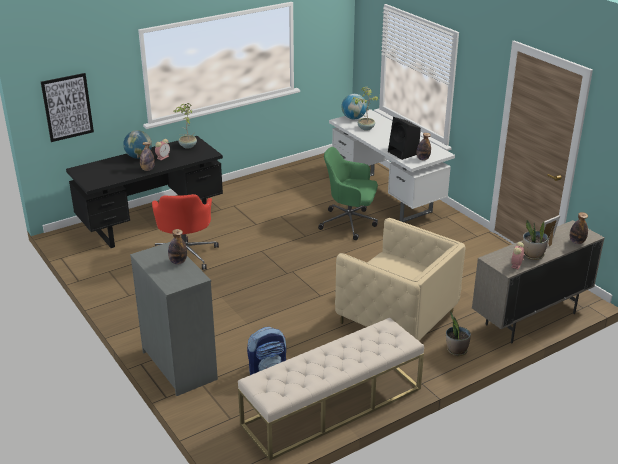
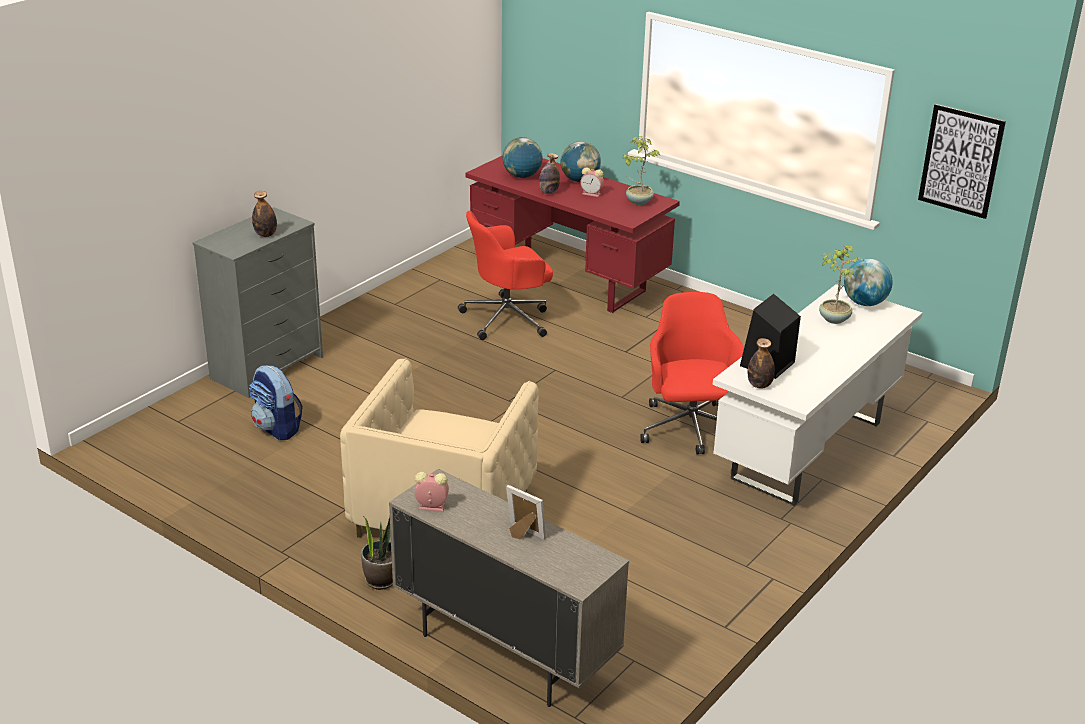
camera: 70 degrees right, 0 degrees up
picture [41,73,94,142] -> picture moved to [918,104,1006,219]
black desk [66,136,223,248] -> red desk [465,156,680,313]
beige bench [238,318,424,460] -> none
green office chair [318,147,378,240] -> red office chair [640,292,744,454]
potted plant [523,220,548,260] -> none
bottle [570,212,588,244] -> none
none -> globe [502,137,543,178]

